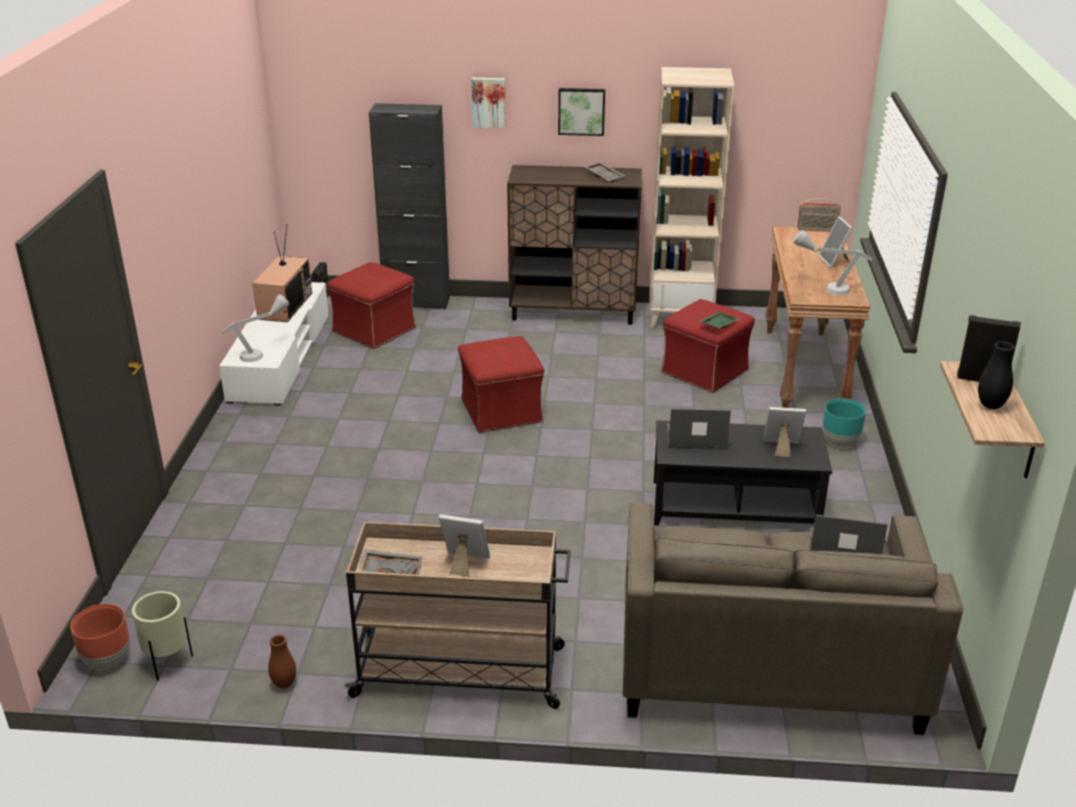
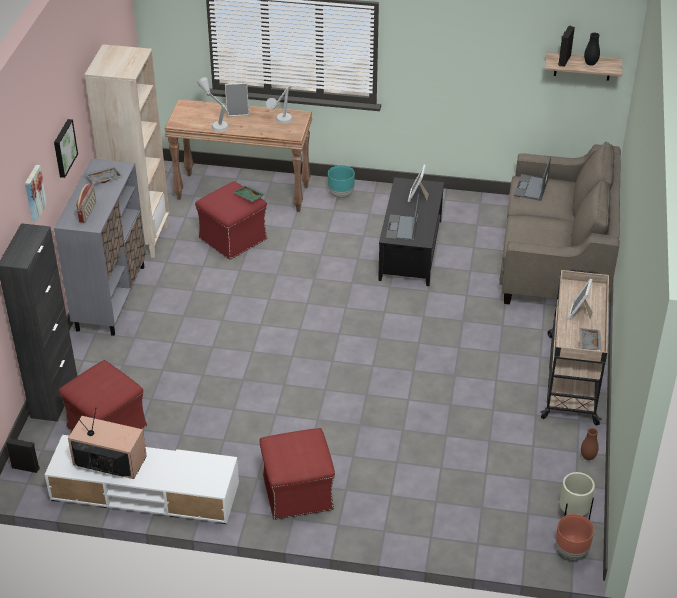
camera: 85 degrees left, 10 degrees up
grey table lamp [221,294,290,362] -> grey table lamp moved to [197,77,229,132]
red ottoman [458,336,544,433] -> red ottoman moved to [259,428,335,520]
brown cabinet [507,165,642,325] -> grey cabinet [54,159,146,336]
radio [798,198,841,232] -> radio moved to [76,183,96,223]

